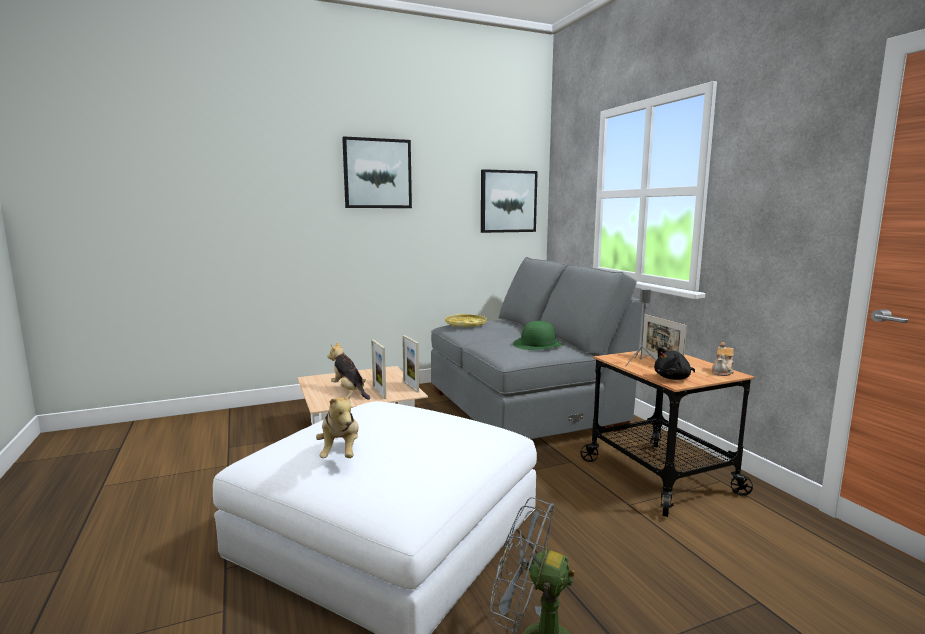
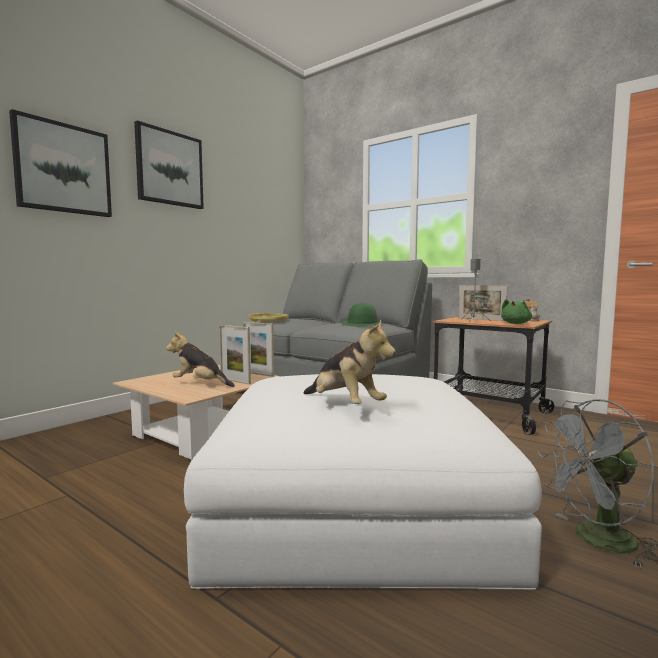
camera: 30 degrees left, 5 degrees down
picture [481,169,538,233] -> picture moved to [9,109,112,217]
black plush toy [654,347,695,380] -> green plush toy [501,299,532,324]

